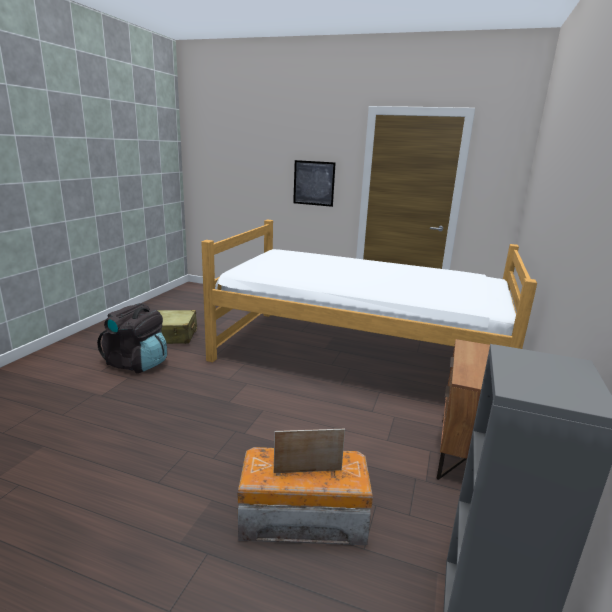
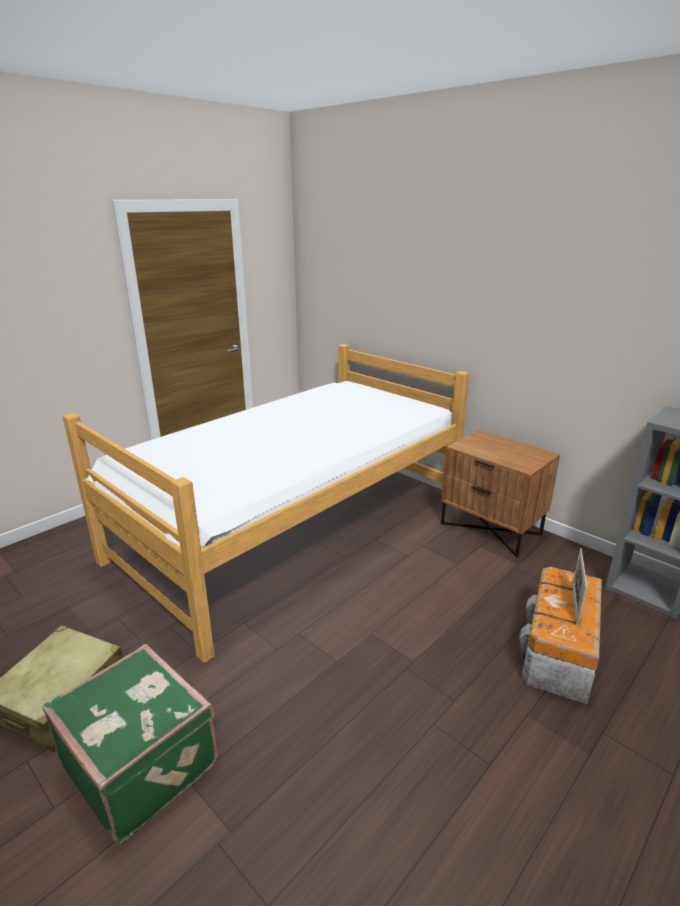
camera: 65 degrees left, 5 degrees up
black backpack [97,303,167,373] -> green suitcase [43,644,217,843]
picture [293,160,336,207] -> none

